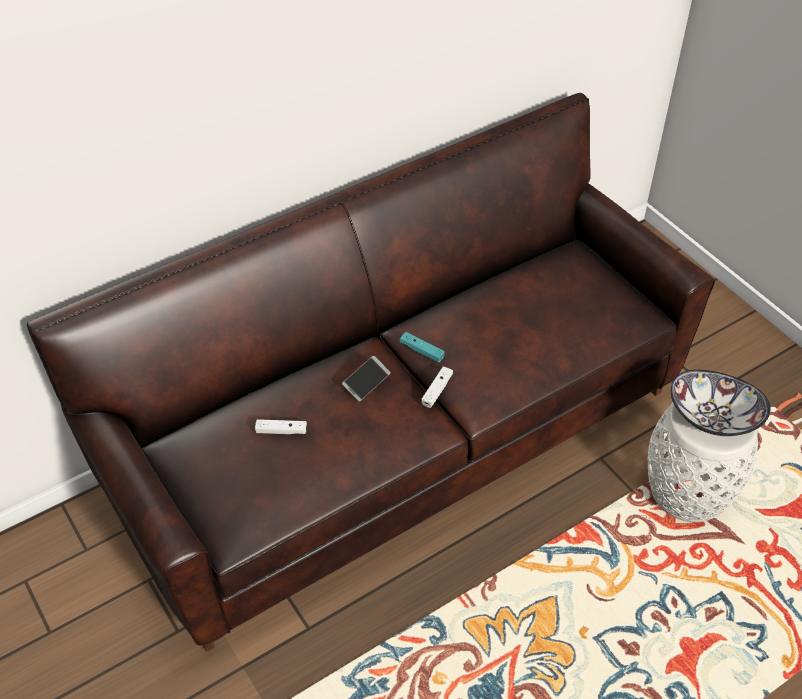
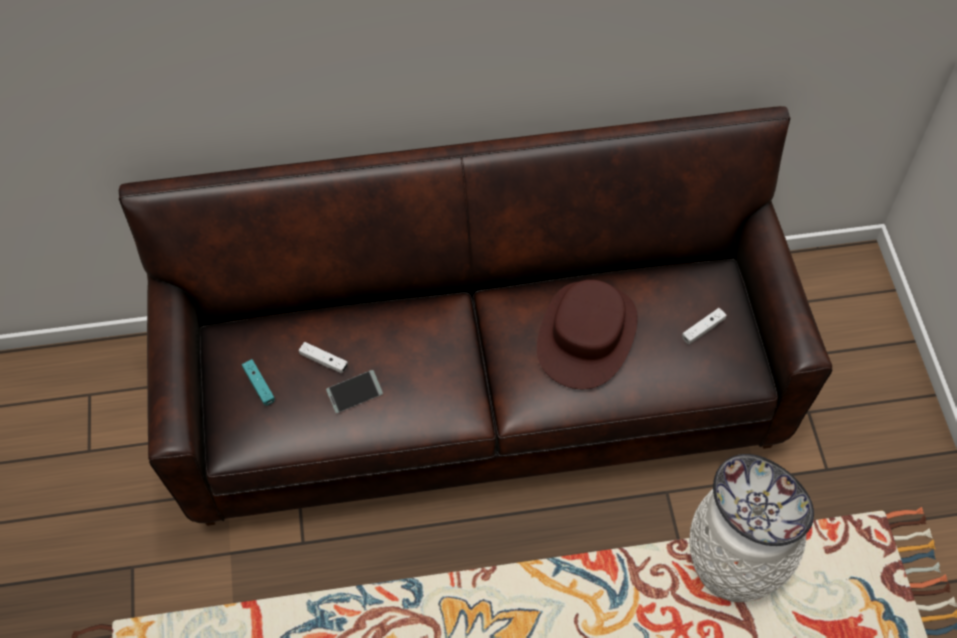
camera: 25 degrees right, 10 degrees up
phone [342,356,391,402] -> phone moved to [326,370,383,413]
turquoise game controller [400,332,445,362] -> turquoise game controller moved to [242,359,275,406]
white game controller [421,366,453,408] -> white game controller moved to [682,308,727,344]
none -> brown hat [537,280,638,389]

